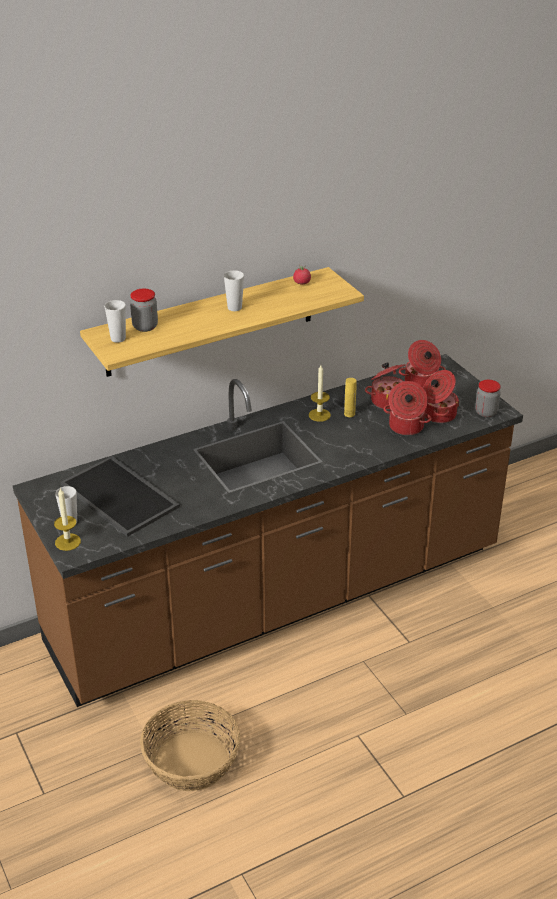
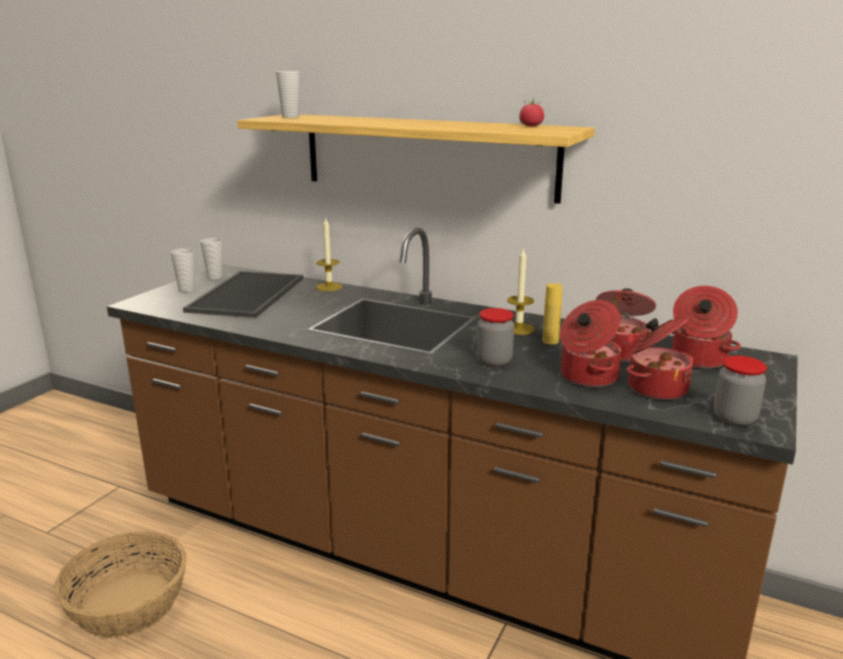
camera: 55 degrees right, 15 degrees down
candle [54,488,81,551] -> candle moved to [316,218,342,291]
jar [130,289,158,332] -> jar moved to [477,308,514,367]
cup [224,270,244,311] -> cup moved to [200,238,223,279]

